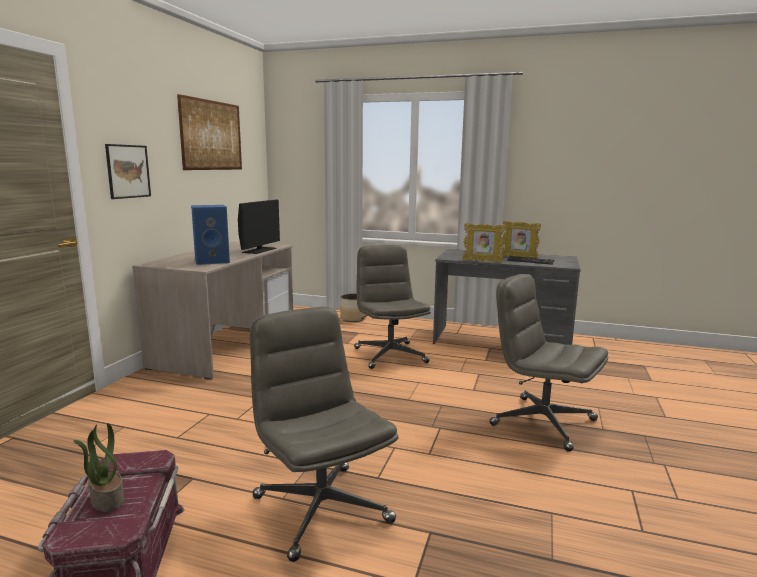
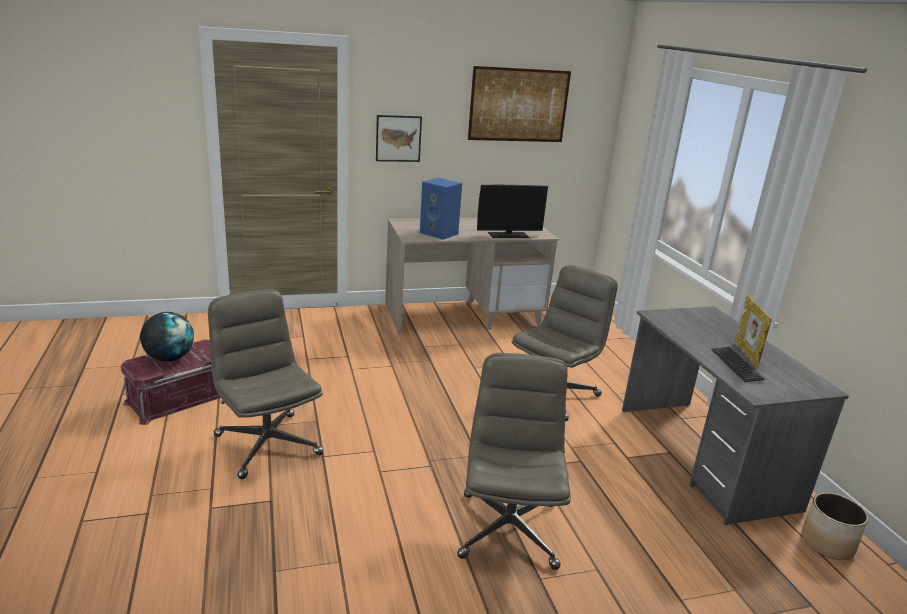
camera: 55 degrees right, 10 degrees up
potted plant [73,423,125,512] -> globe [140,312,194,362]
grey office chair [250,306,398,562] -> grey office chair turned 60 degrees counterclockwise [208,289,324,479]
planter [340,293,366,322] -> planter moved to [801,493,869,560]
picture frame [463,223,505,262] -> none

